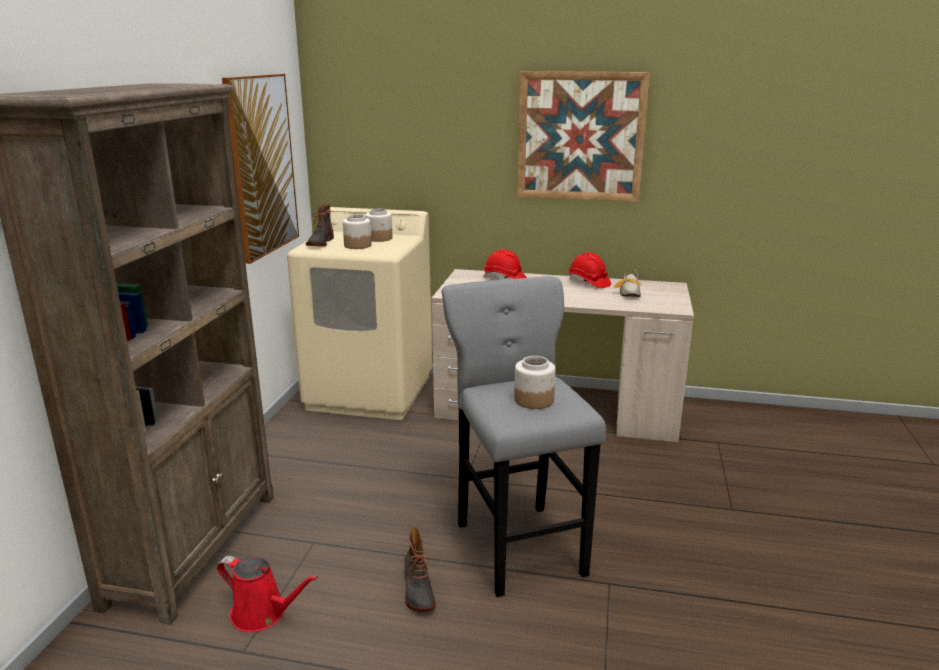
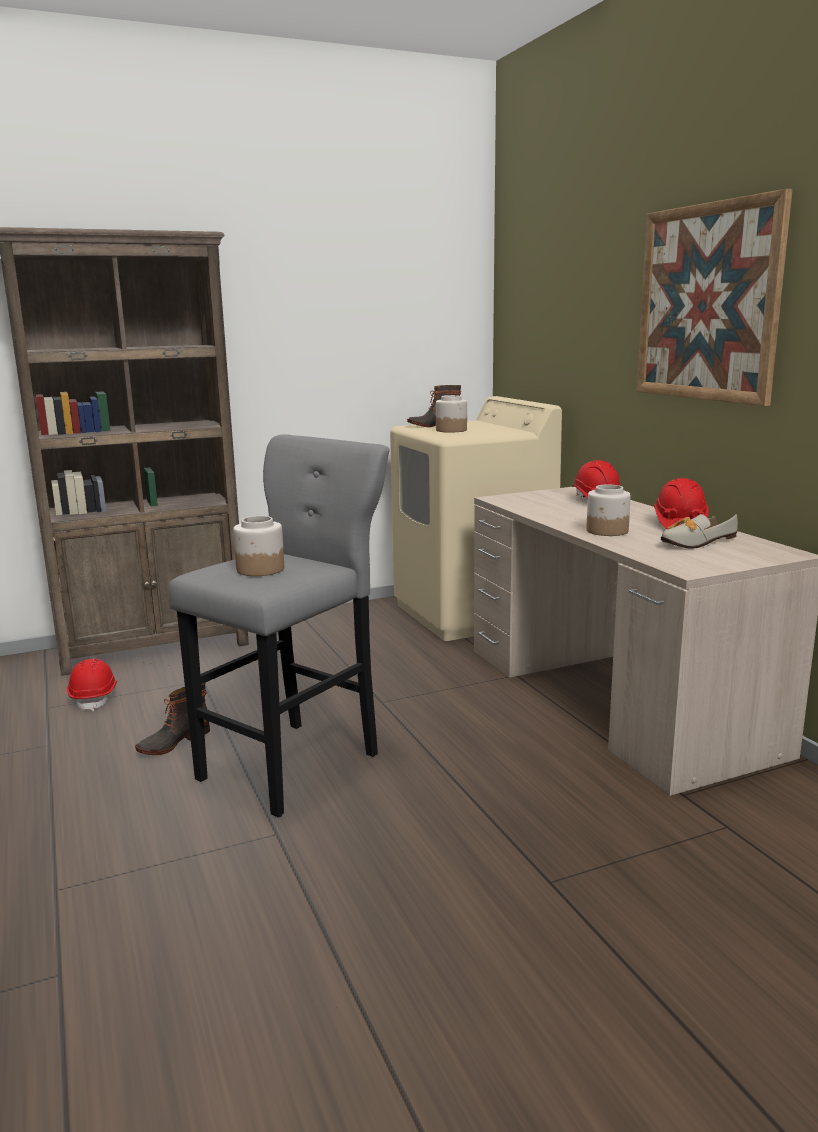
camera: 55 degrees right, 5 degrees down
red watering can [217,556,318,632] -> red hard hat [67,659,117,711]
picture [222,74,299,264] -> none
jar [365,209,392,242] -> jar moved to [586,485,631,536]

